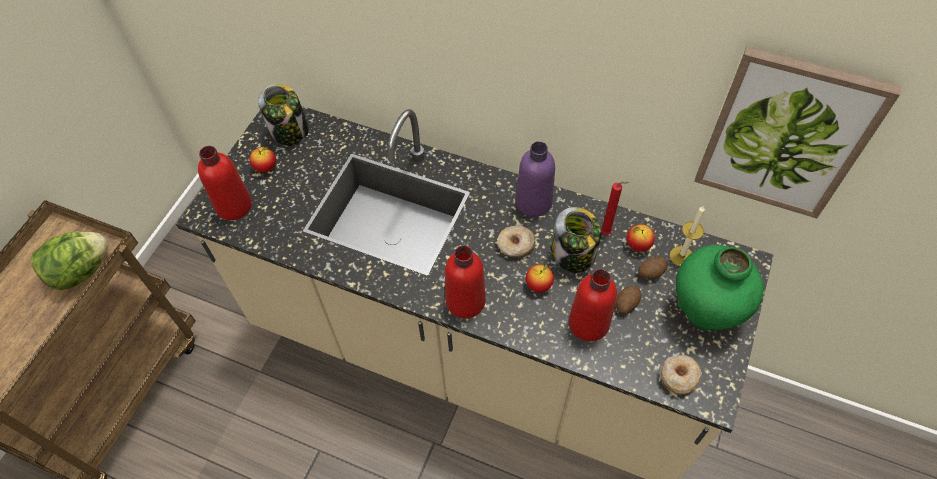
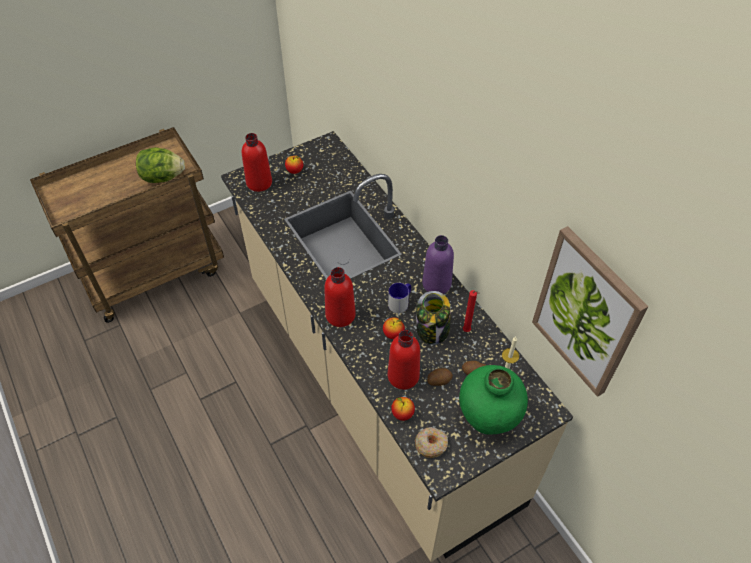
camera: 35 degrees right, 5 degrees down
jar [258,84,309,146] -> none
donut [497,226,535,257] -> mug [388,283,411,313]
apple [626,224,655,252] -> apple moved to [391,397,415,421]

